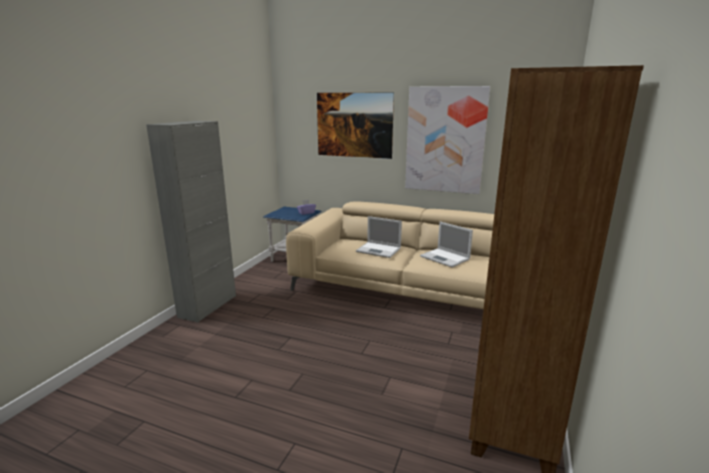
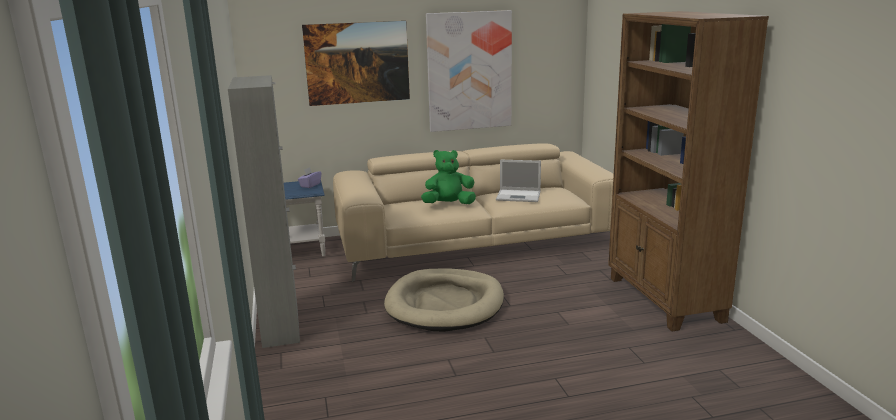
camera: 35 degrees left, 0 degrees up
laptop [356,216,402,258] -> green plush toy [421,150,476,204]
none -> beige dog bed [384,269,504,332]

